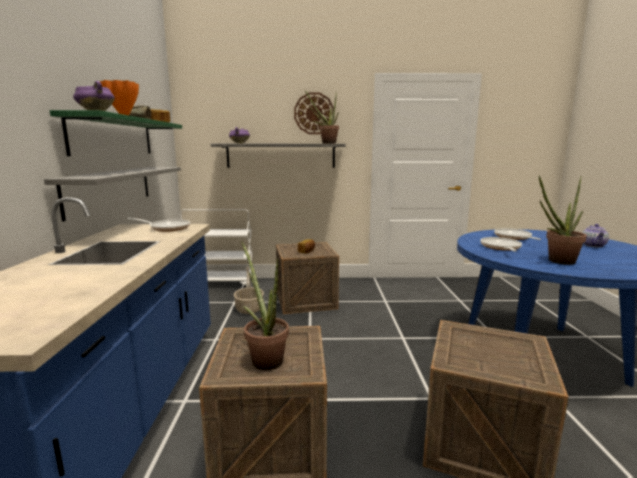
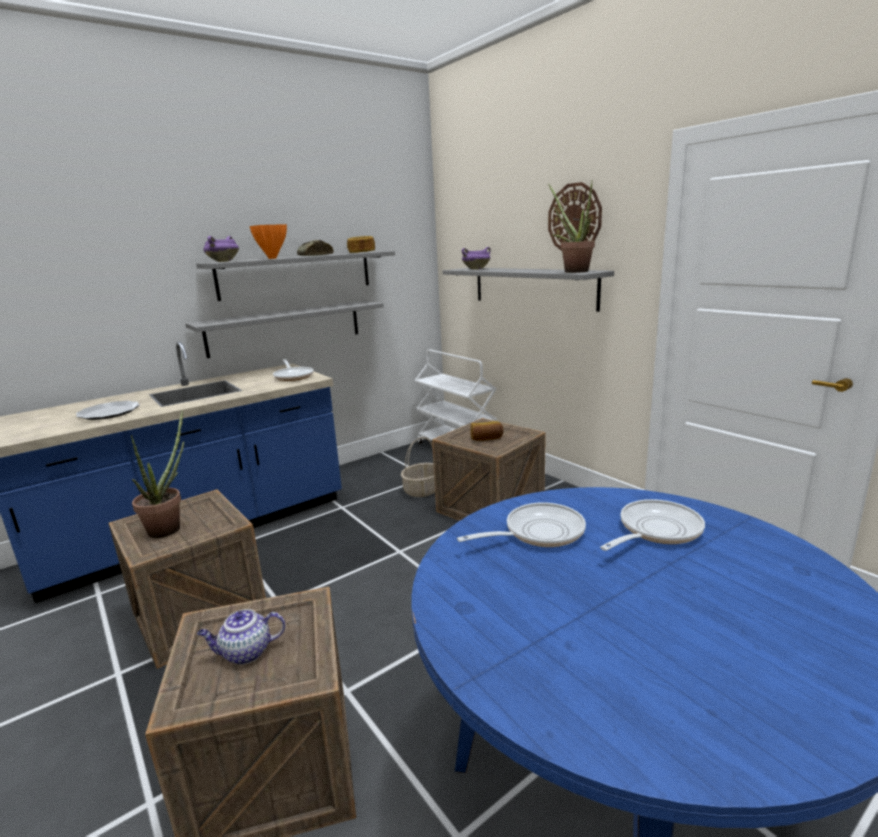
camera: 55 degrees right, 5 degrees up
green shelf [50,110,182,156] -> grey shelf [196,251,395,301]
potted plant [539,175,587,265] -> none
teapot [582,224,609,247] -> teapot moved to [197,609,285,665]
none -> plate [76,401,140,420]

